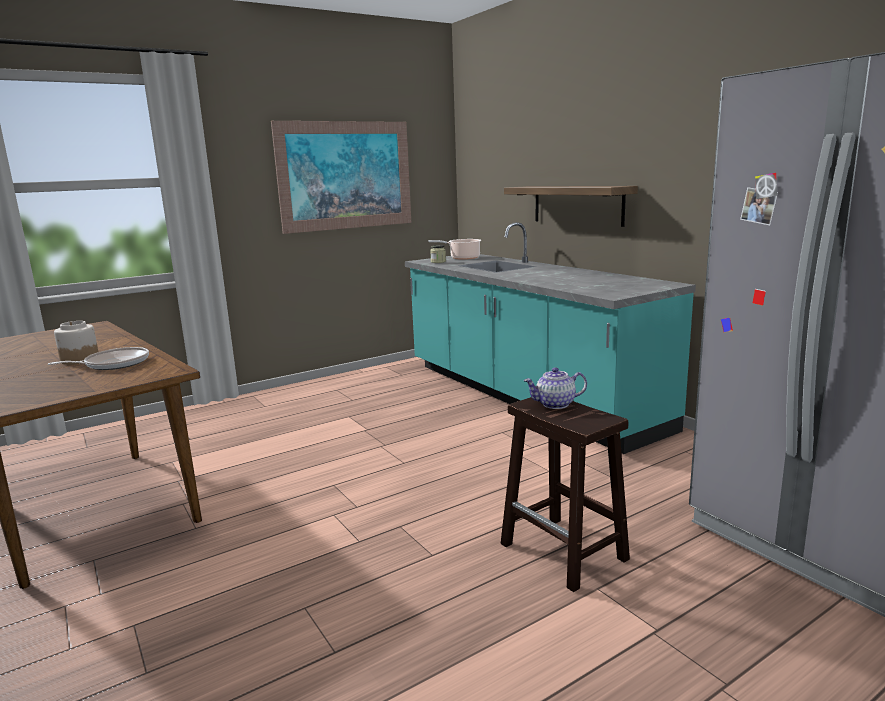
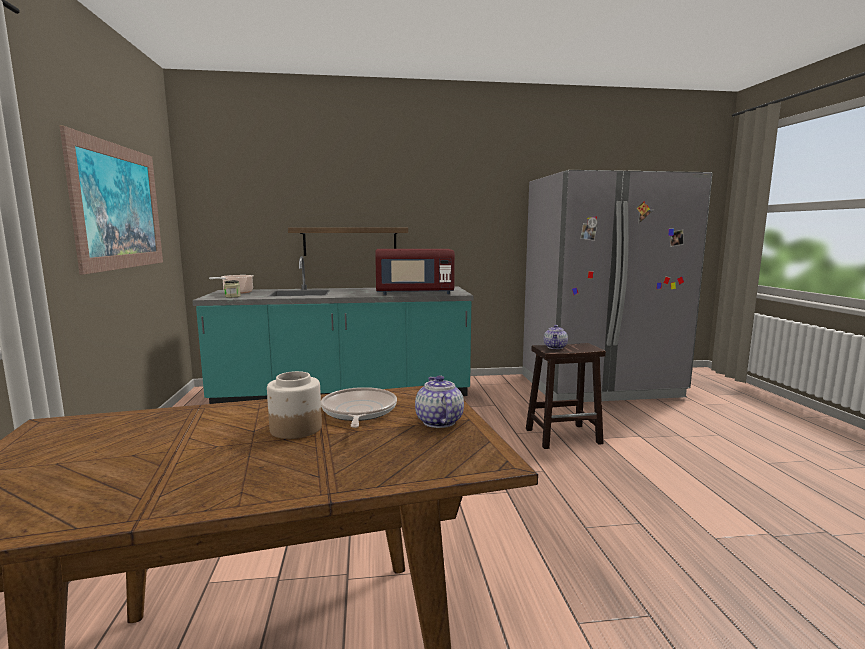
camera: 65 degrees left, 5 degrees down
none -> red microwave [375,249,455,295]
none -> teapot [415,375,464,428]

